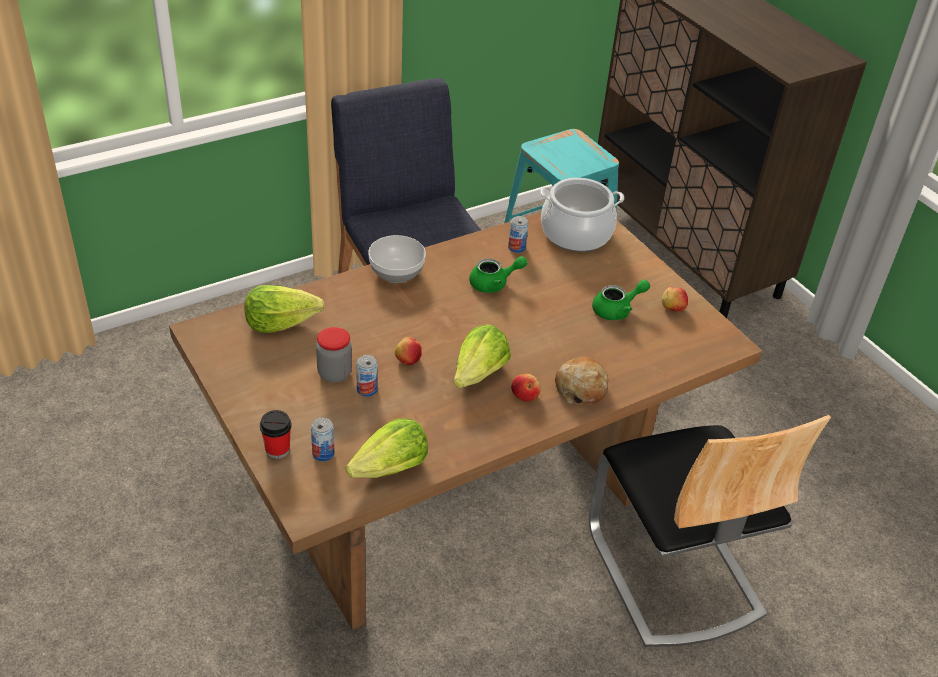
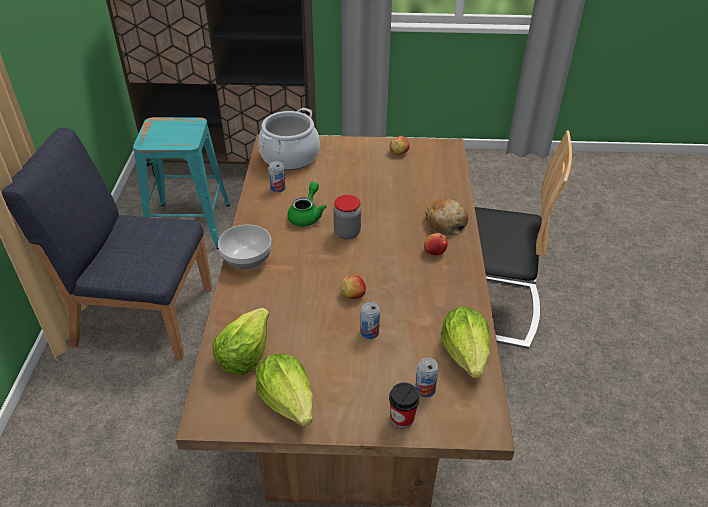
camera: 55 degrees left, 0 degrees up
jar [316,327,352,383] -> jar moved to [333,195,361,239]
lettuce [454,325,511,388] -> lettuce moved to [256,353,313,427]
green teapot [592,280,650,320] -> none

